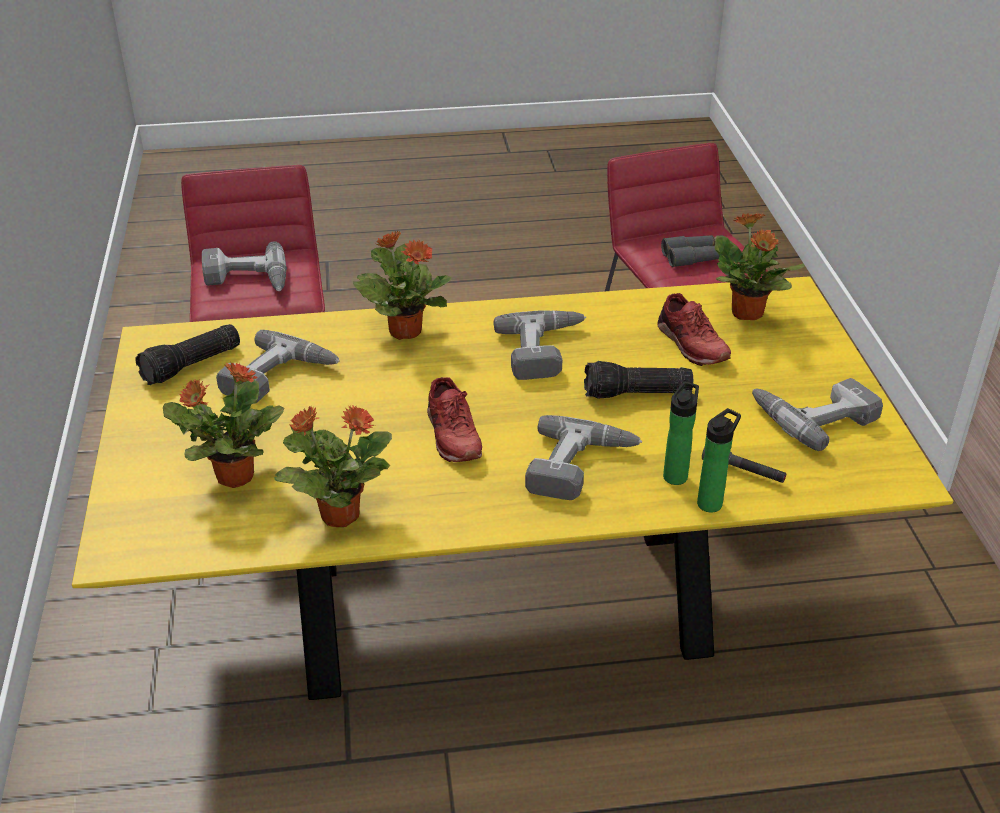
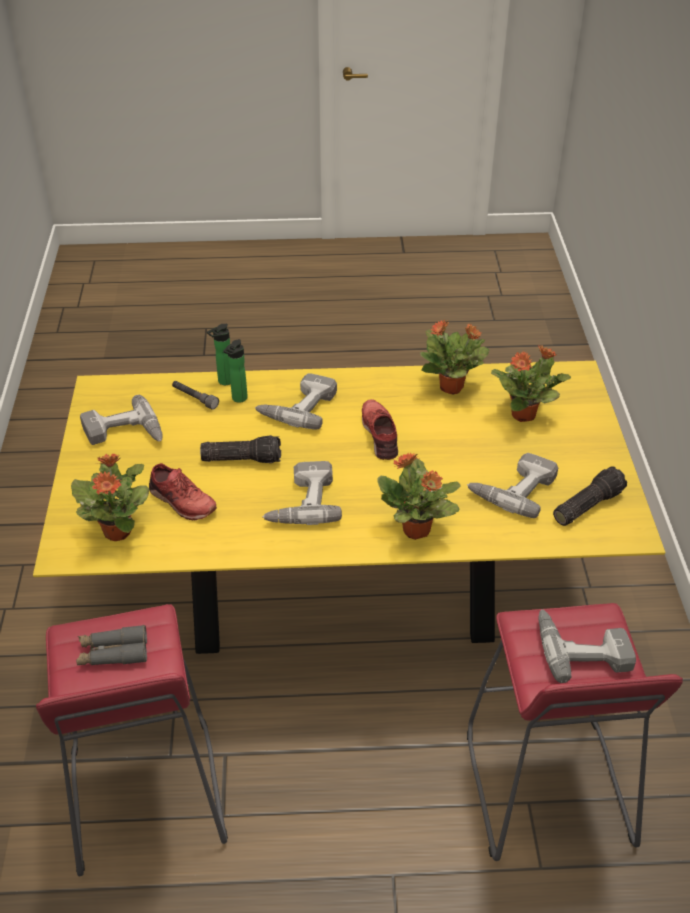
camera: 175 degrees left, 5 degrees up
red shoe [658,293,731,366] -> red shoe turned 150 degrees clockwise [149,463,217,520]

